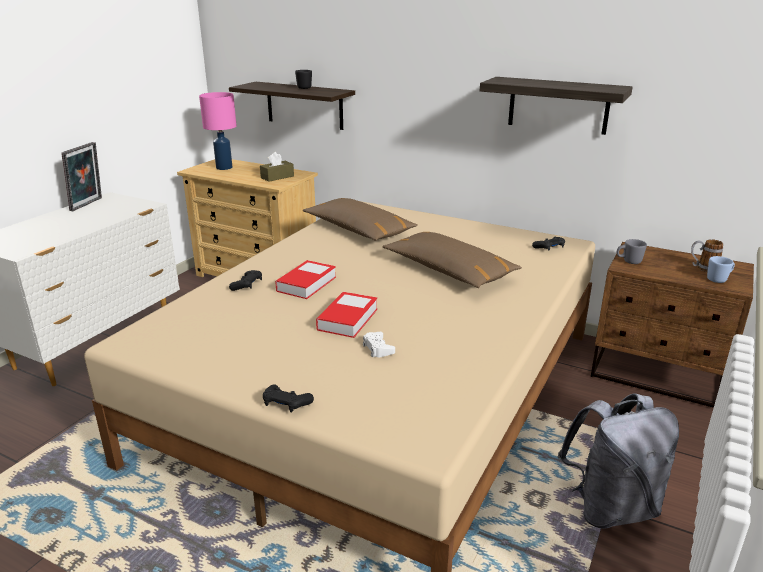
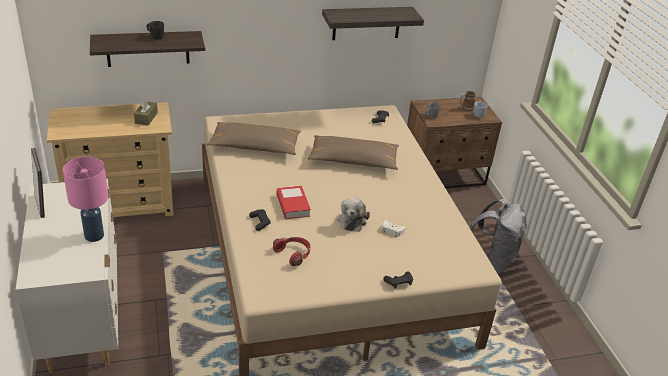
camera: 45 degrees left, 10 degrees up
pink table lamp [199,92,237,170] -> pink table lamp moved to [63,157,109,242]
book [316,292,377,338] -> plush toy [337,198,370,232]
none -> red headphones [273,237,310,266]

